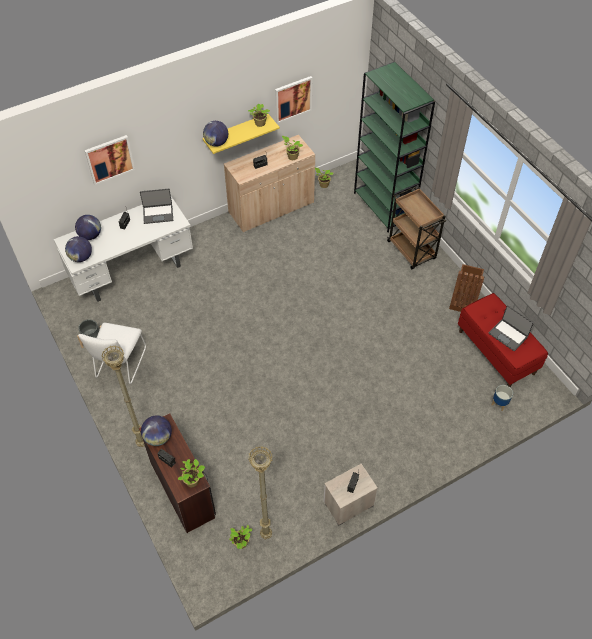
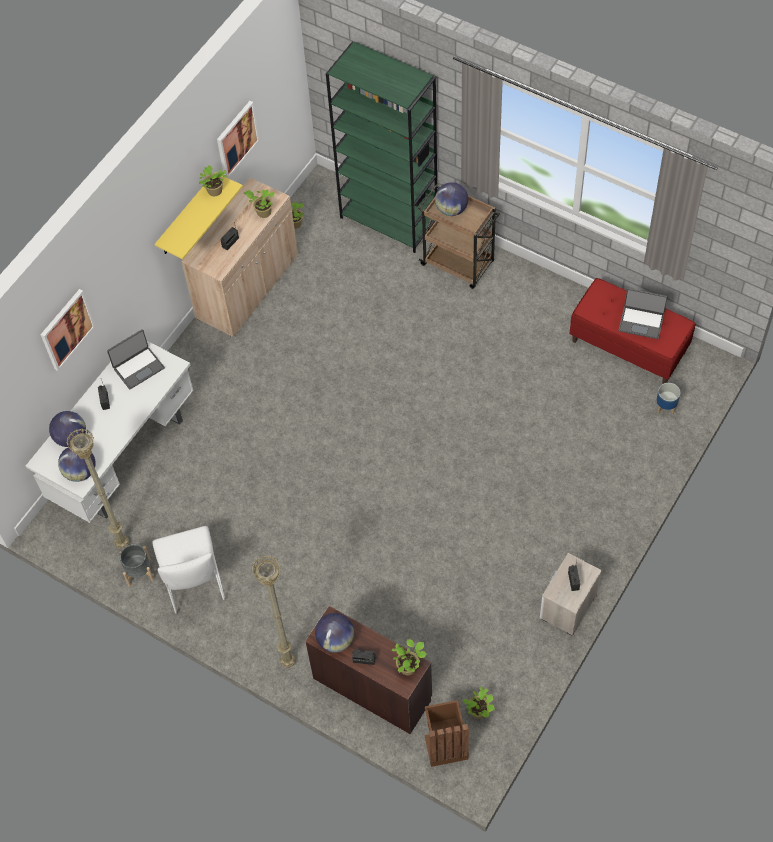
camera: 25 degrees left, 5 degrees up
globe [203,121,228,147] -> globe moved to [435,182,468,216]
beige floor lamp [248,446,273,540] -> beige floor lamp moved to [66,428,129,550]
brown trash can [449,264,484,312] -> brown trash can moved to [424,700,469,767]

